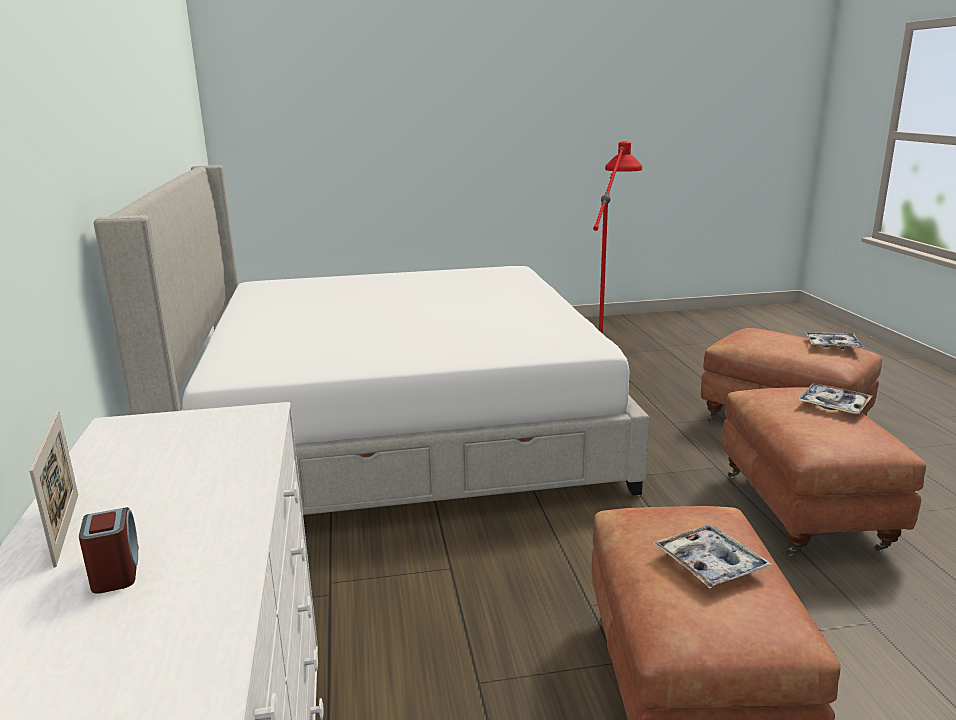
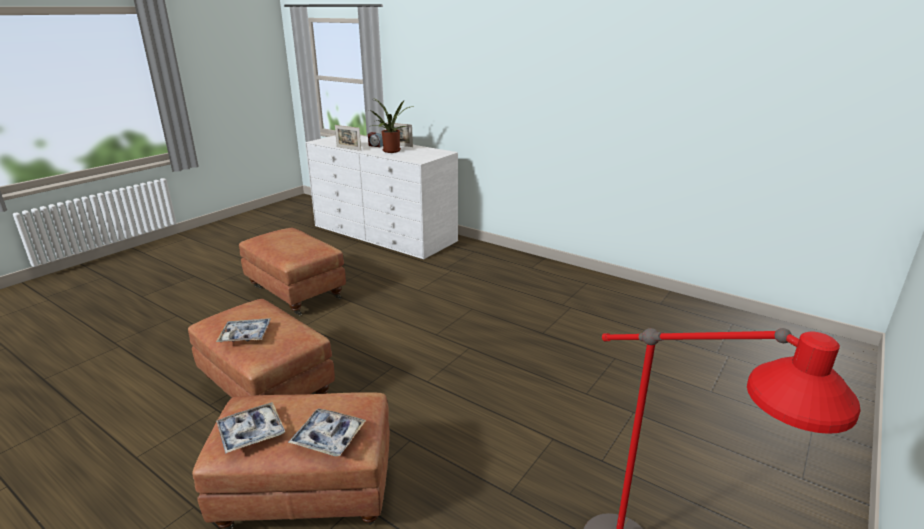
camera: 135 degrees right, 5 degrees up
bed [94,165,650,515] -> none
tray [652,525,772,588] -> tray moved to [288,408,366,457]
none -> picture frame [335,125,361,151]
none -> potted plant [369,98,414,153]

